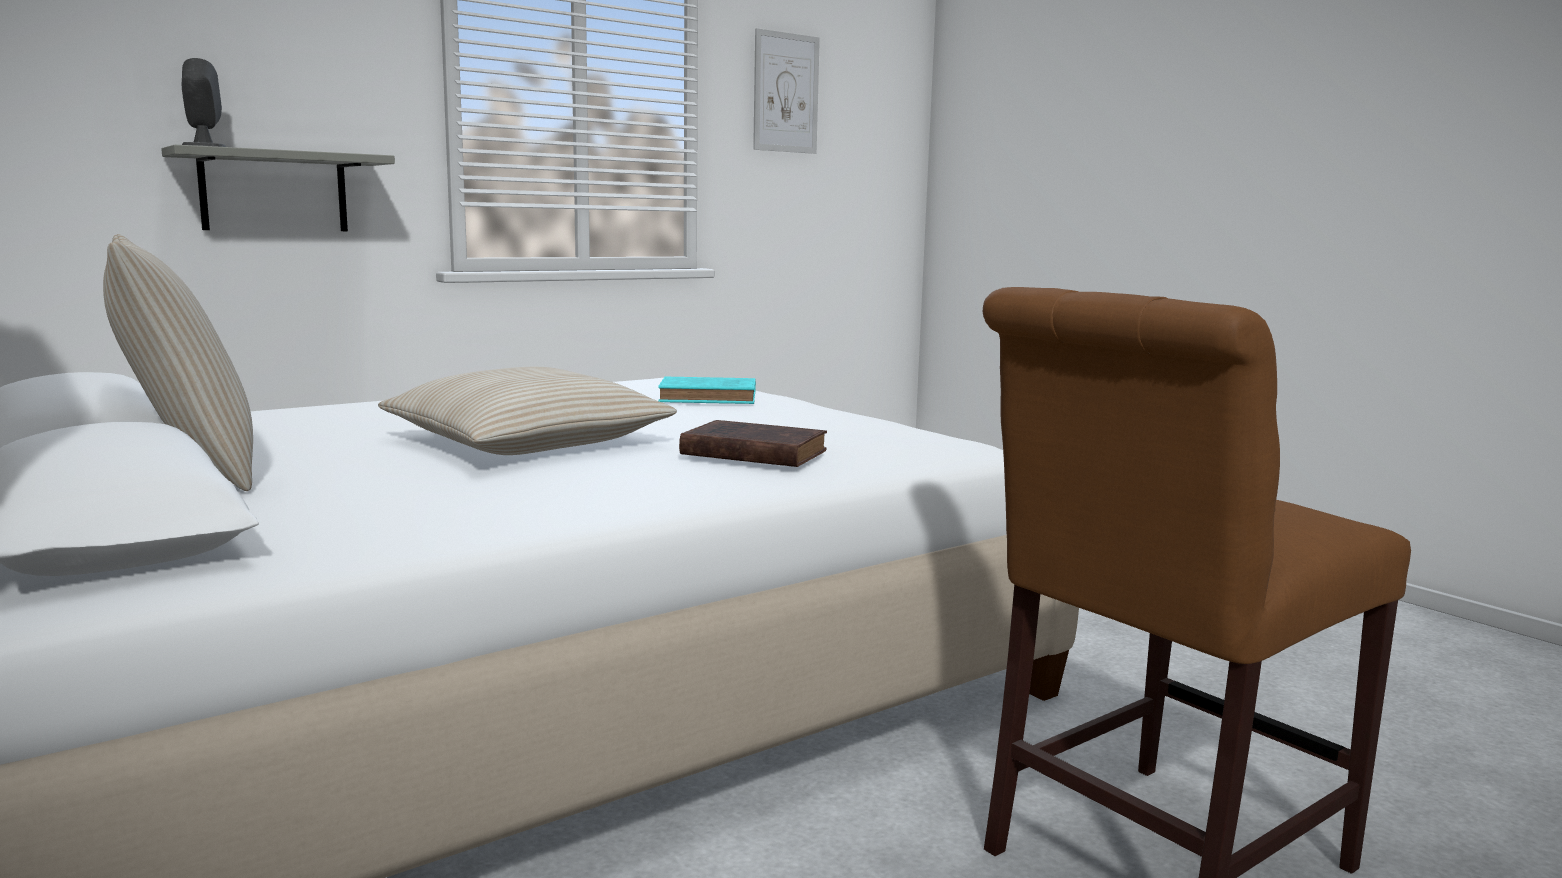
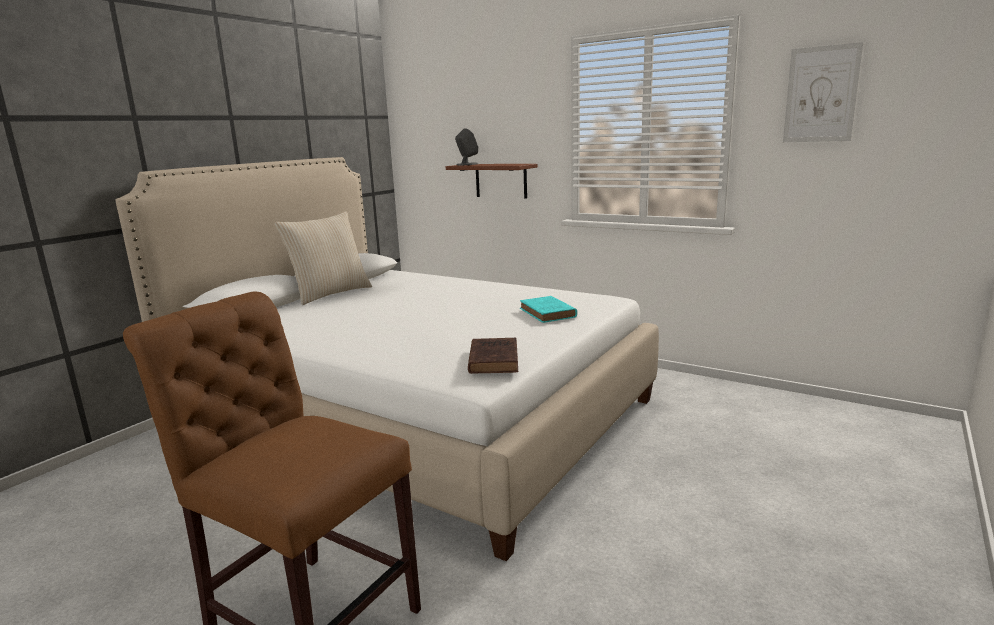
camera: 70 degrees right, 5 degrees up
grey shelf [161,145,395,231] -> brown shelf [446,164,538,199]
beige pillow [378,367,677,455] -> none
brown book [679,420,827,467] -> brown book moved to [468,338,518,374]

